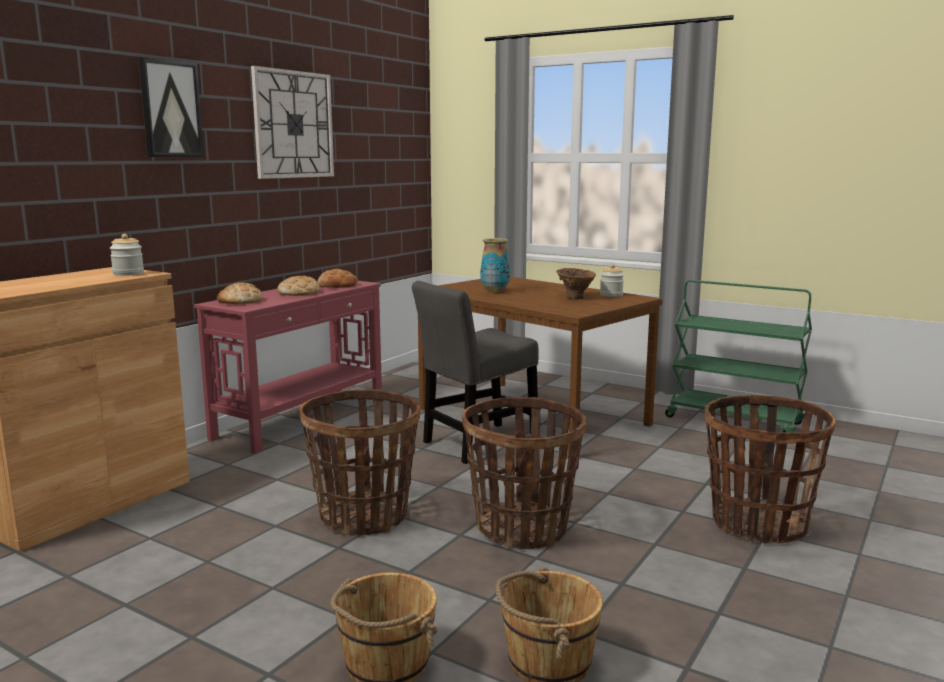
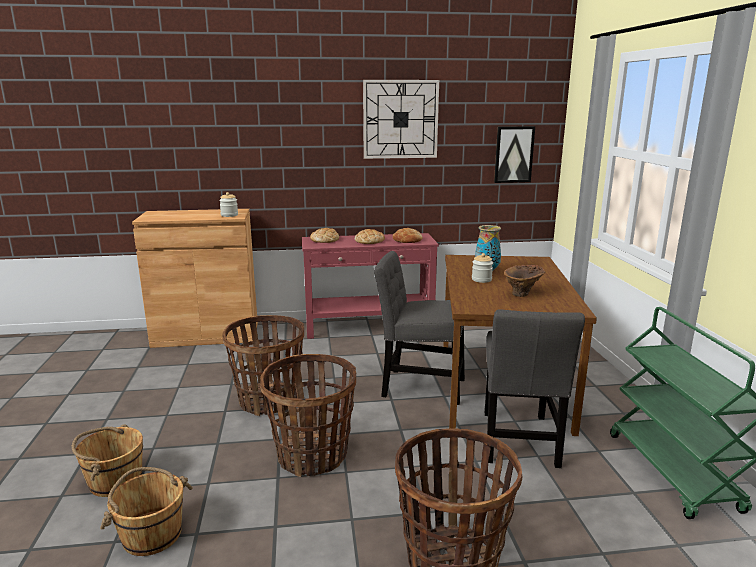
camera: 50 degrees right, 5 degrees up
picture [138,57,204,157] -> picture moved to [494,126,535,183]
jar [600,264,624,297] -> jar moved to [472,253,493,283]
none -> grey chair [485,309,585,468]

